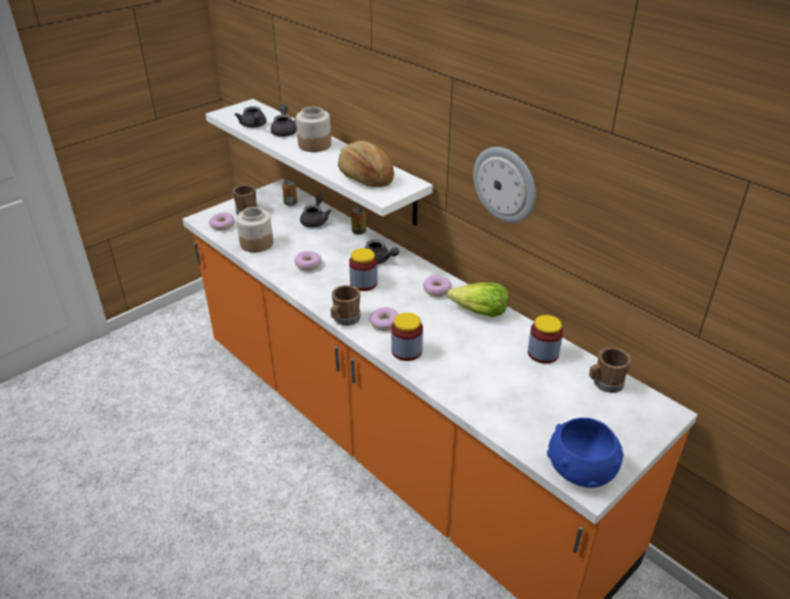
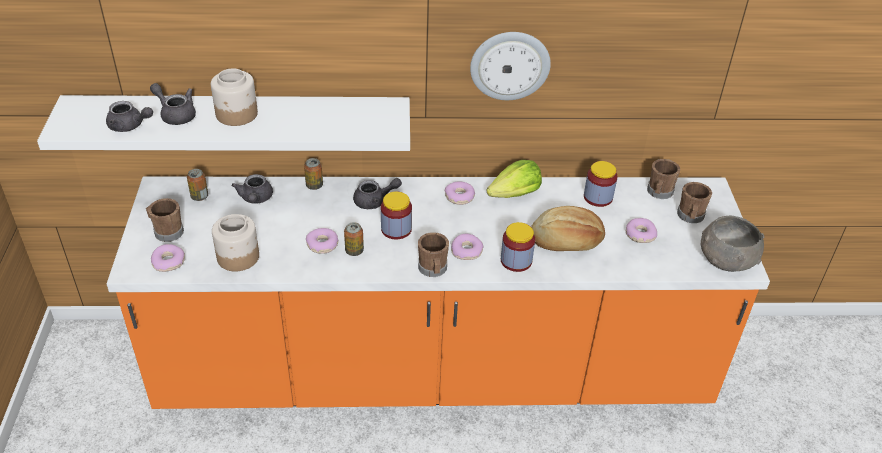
camera: 50 degrees left, 5 degrees up
grey teapot [300,194,332,228] -> grey teapot turned 150 degrees counterclockwise [231,174,273,203]
bread [338,141,394,187] -> bread moved to [531,206,605,251]
blue bowl [547,417,624,488] -> grey bowl [701,216,764,272]
none -> can [344,222,364,256]
none -> donut [626,218,657,243]
none -> brown mug [677,182,712,223]

